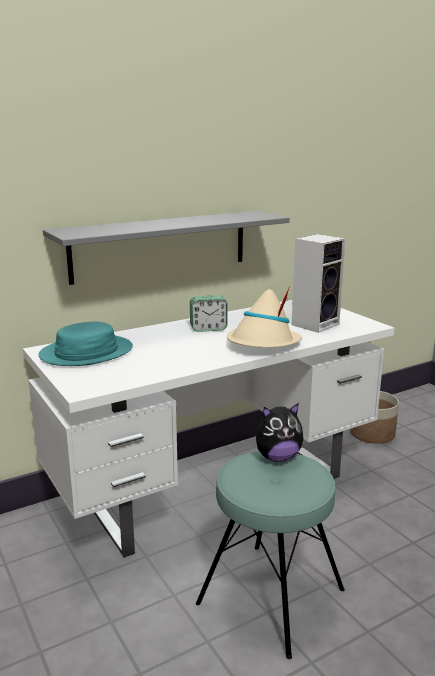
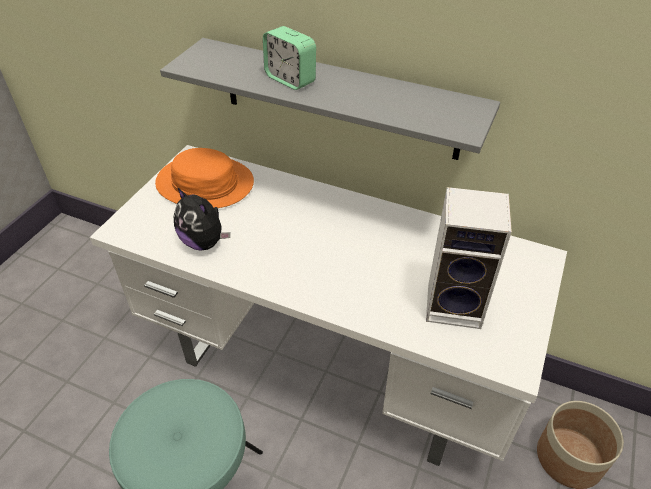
camera: 55 degrees right, 25 degrees up
turquoise hat [39,321,133,366] -> orange hat [155,148,254,208]
alarm clock [190,295,228,332] -> alarm clock moved to [263,26,316,90]
beige hat [227,286,302,348] -> none
plush toy [256,403,304,462] -> plush toy moved to [173,187,230,250]

